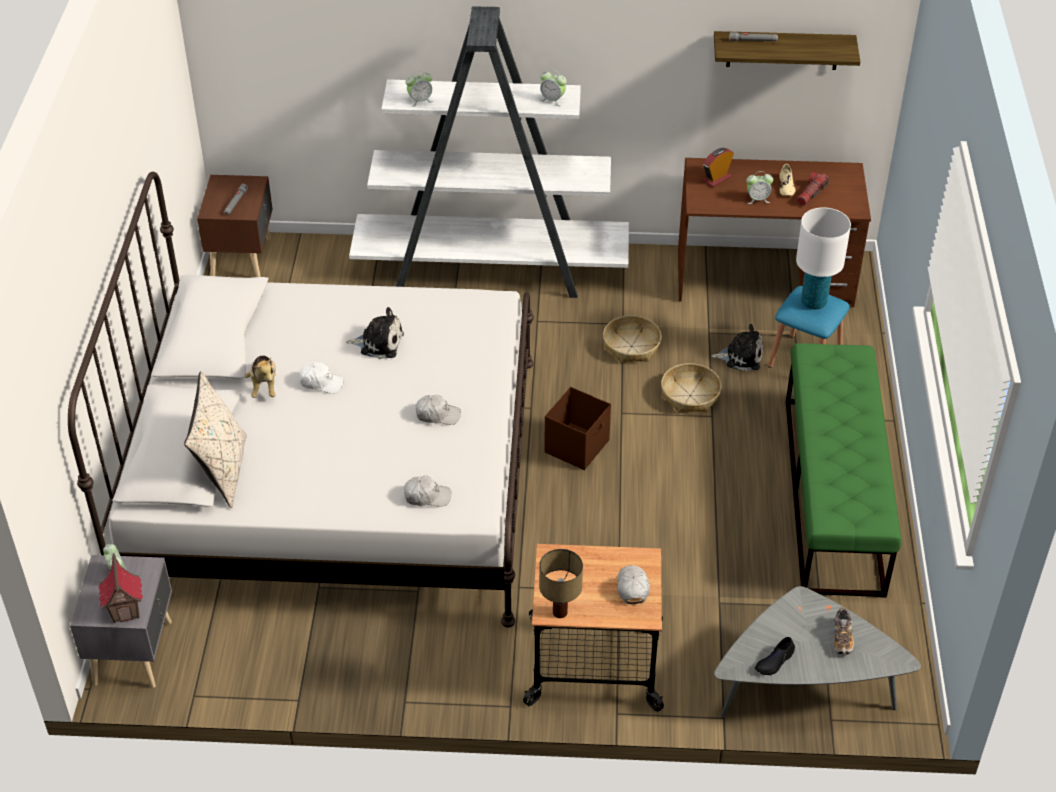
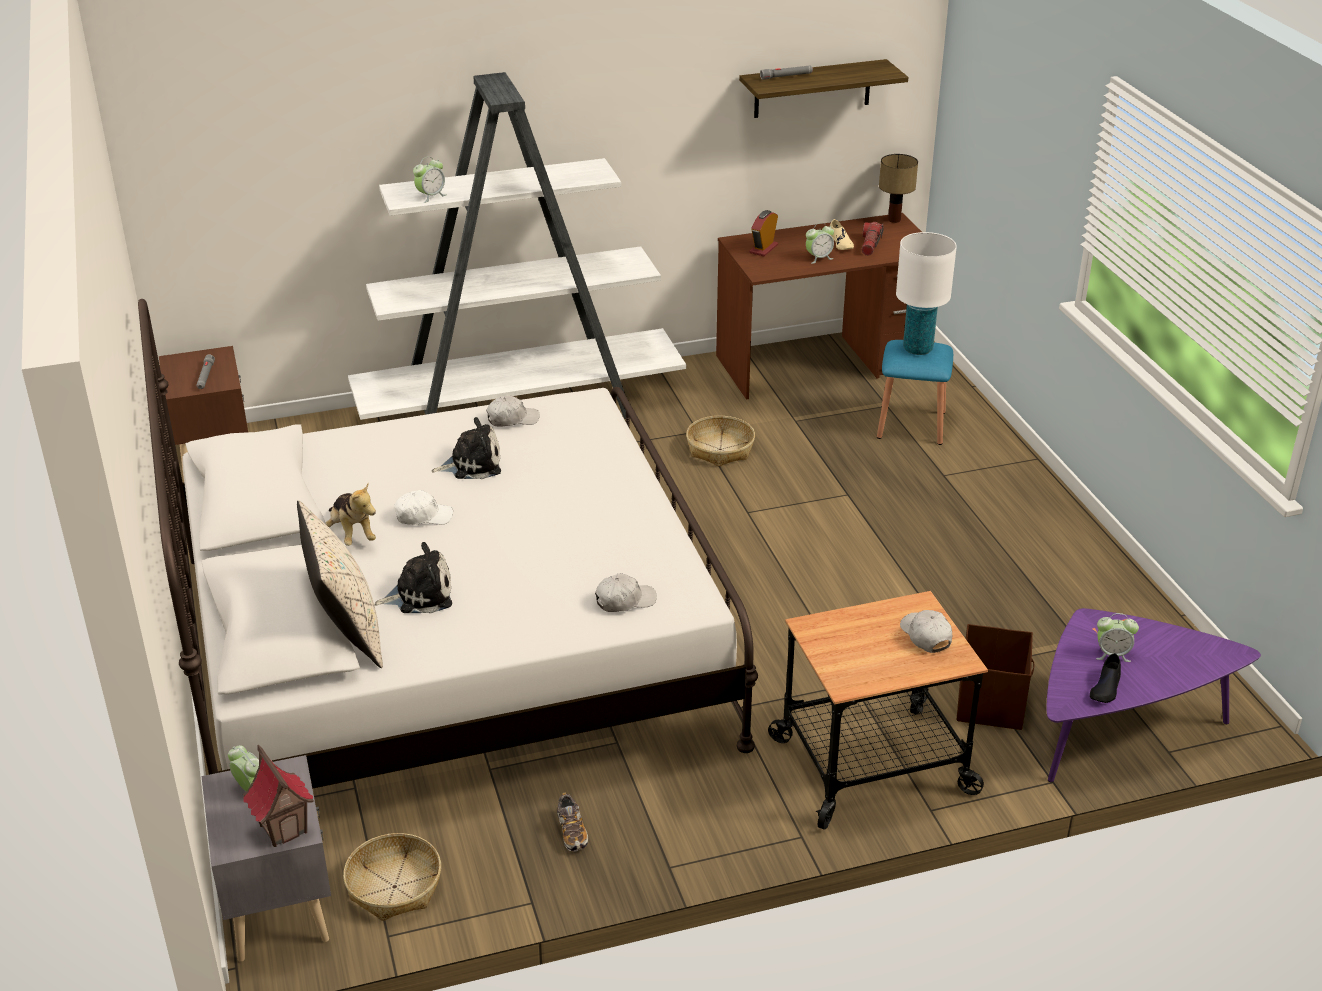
camera: 20 degrees left, 10 degrees down
white cap [416,395,461,425] -> white cap moved to [486,395,540,427]
table lamp [539,549,583,618] -> table lamp moved to [879,154,918,223]
alarm clock [540,70,567,106] -> alarm clock moved to [1096,613,1139,662]
brown storage box [544,387,611,470] -> brown storage box moved to [957,624,1035,730]
basket [661,363,722,413] -> basket moved to [343,833,441,921]
plush toy [711,324,763,371] -> plush toy moved to [374,542,452,613]
grey coffee table [714,586,921,718] -> purple coffee table [1046,608,1261,782]
green bench [786,343,902,598] -> none
shoe [834,607,854,655] -> shoe moved to [557,792,588,852]

